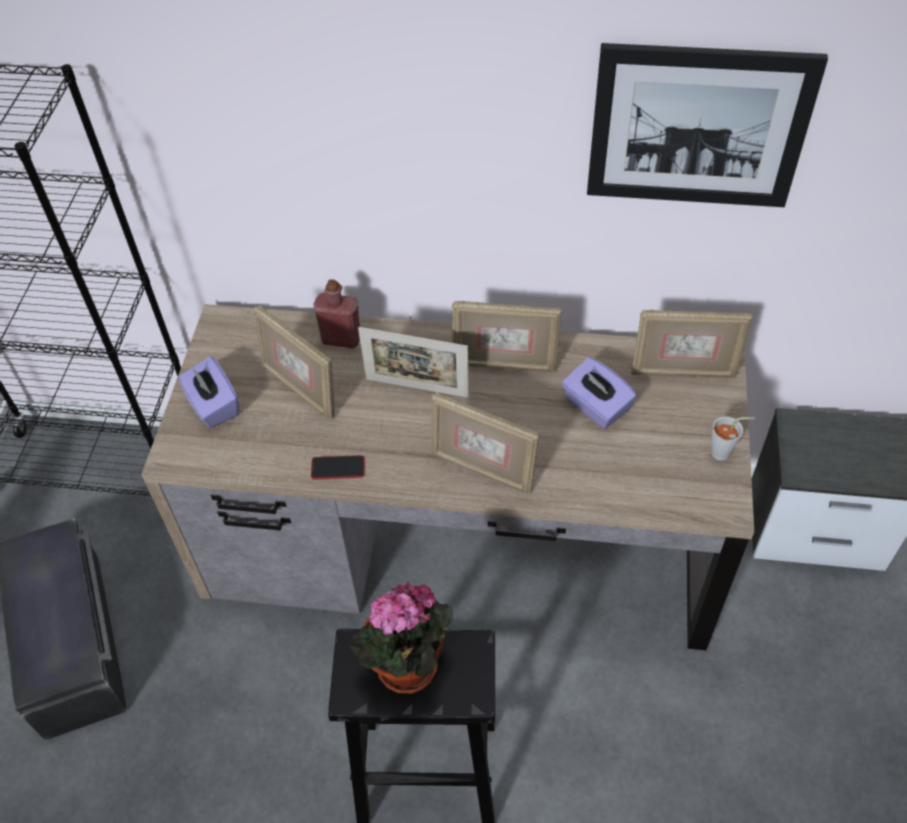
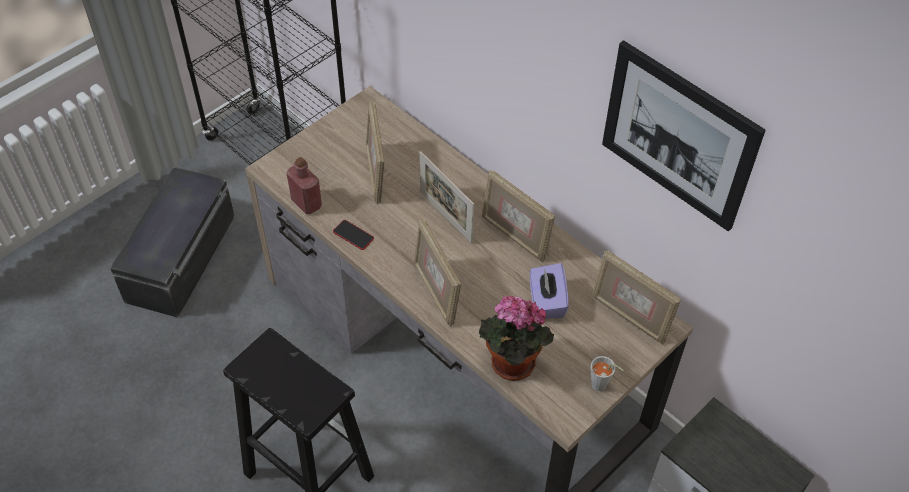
camera: 35 degrees right, 0 degrees up
purple tissue box [178,356,239,428] -> none
red bottle [313,279,360,348] -> red bottle moved to [286,157,322,214]
potted plant [348,582,453,694] -> potted plant moved to [478,295,554,381]

